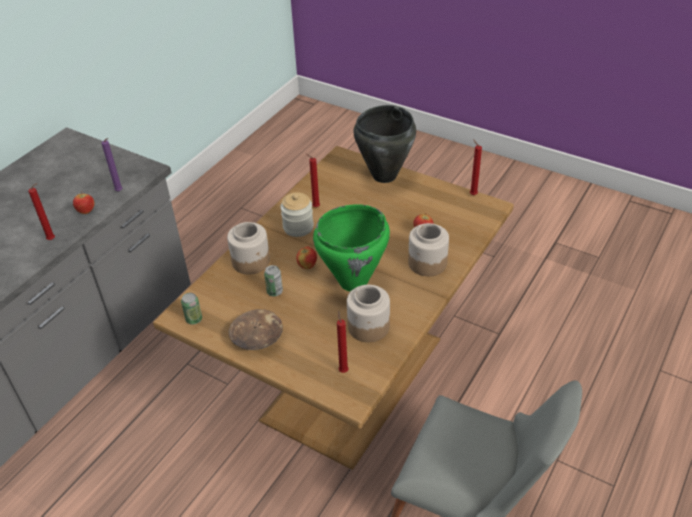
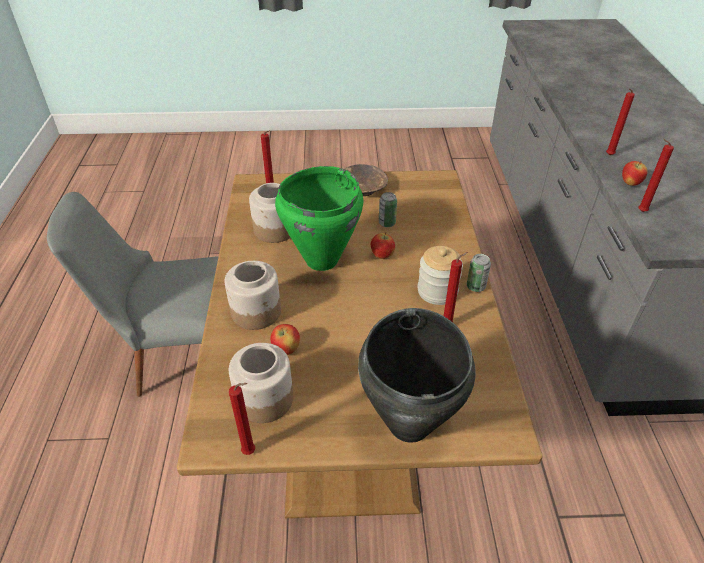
camera: 145 degrees right, 0 degrees up
purple candle [101,138,123,191] -> red candle [638,139,674,212]
can [181,293,202,325] -> can moved to [467,254,491,292]
jar [227,222,270,275] -> jar moved to [229,343,293,423]

